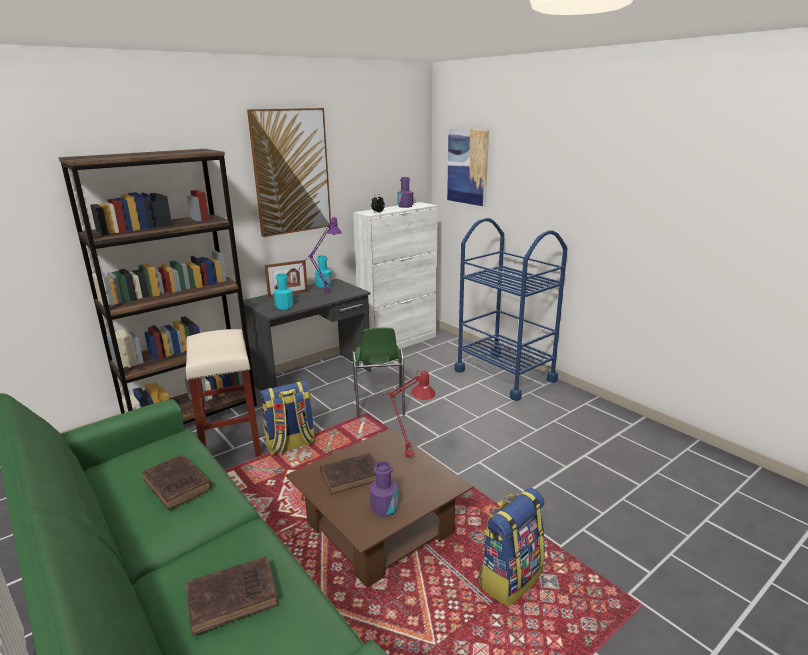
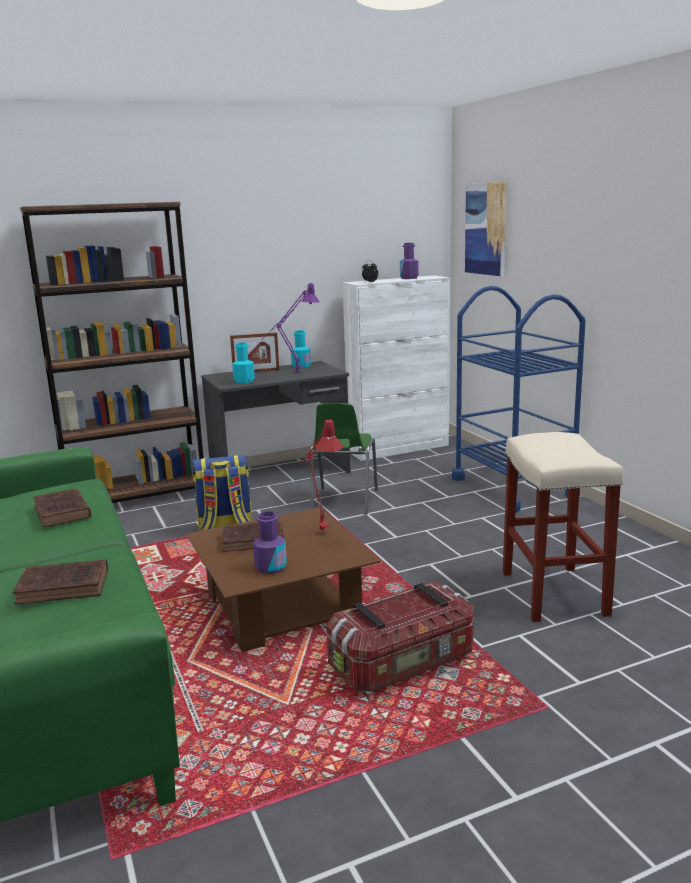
camera: 15 degrees right, 5 degrees down
beige stool [186,329,261,457] -> beige stool moved to [502,432,623,622]
picture [247,108,331,237] -> none
backpack [478,488,545,606] -> storage box [326,581,474,692]

